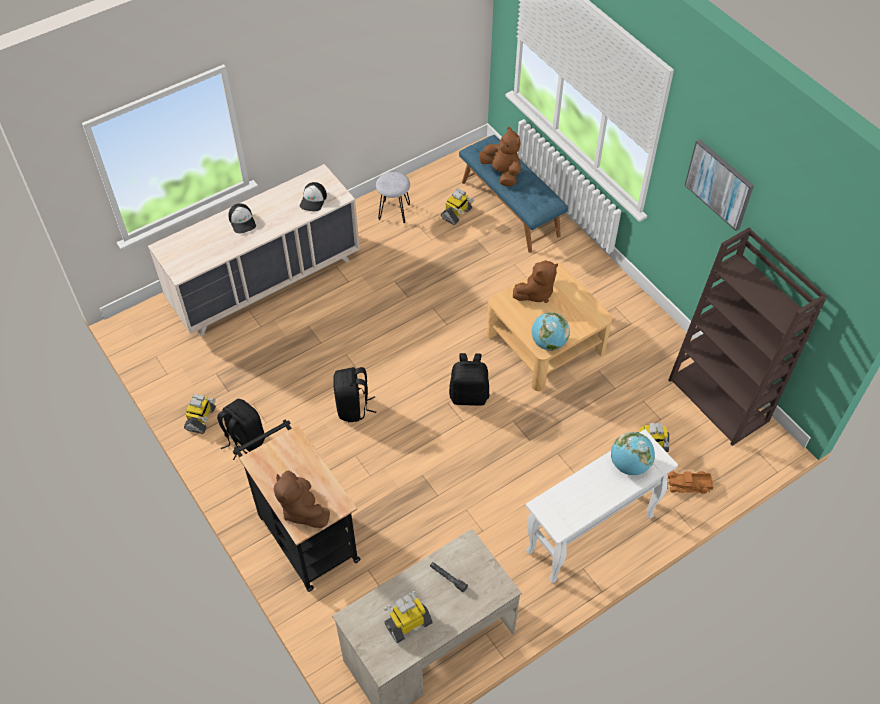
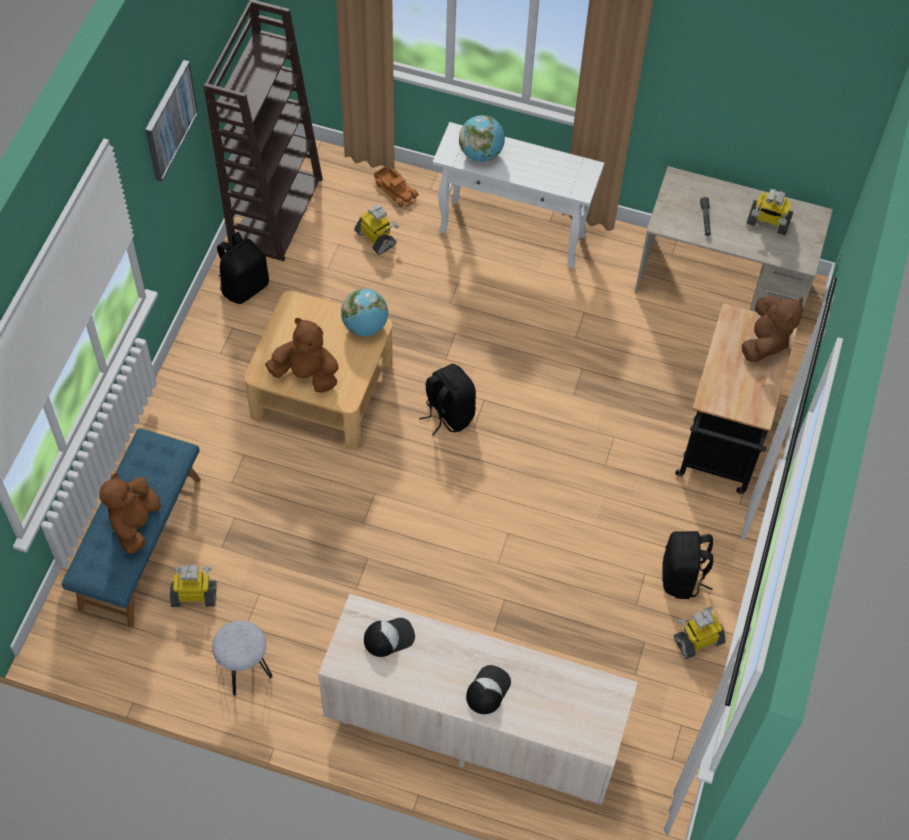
camera: 130 degrees left, 5 degrees up
black backpack [333,367,376,422] -> black backpack moved to [217,232,269,304]

